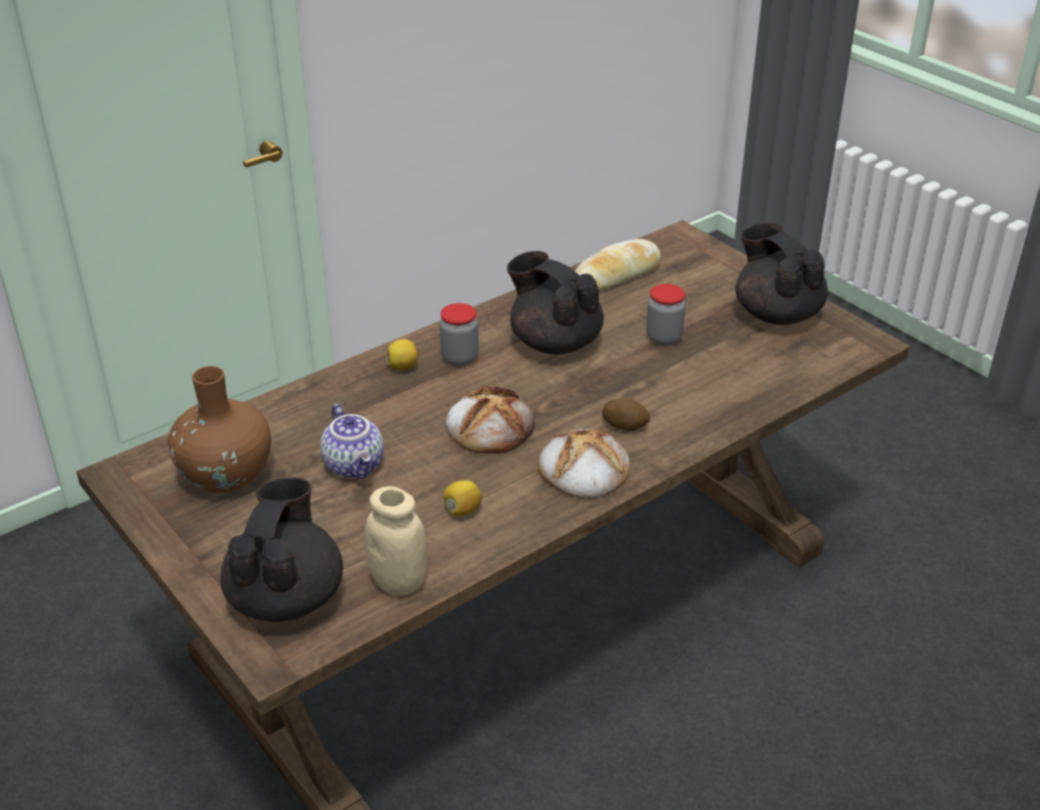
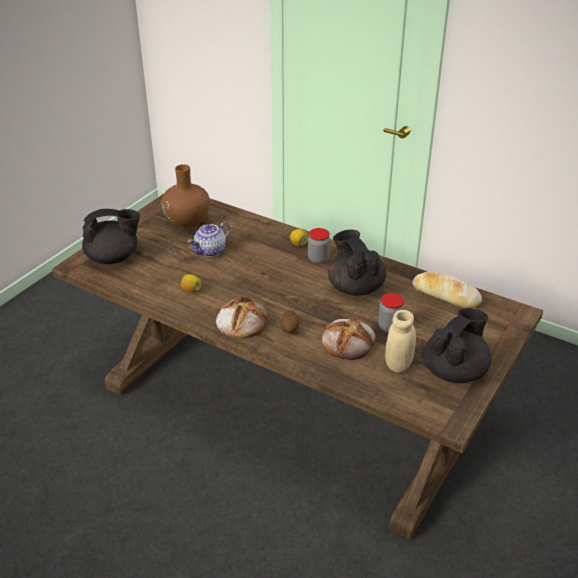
camera: 70 degrees right, 0 degrees up
beige jar [365,486,427,596] -> beige jar moved to [385,310,416,373]
bread [446,386,535,454] -> bread moved to [321,319,376,360]
black teapot [507,251,604,354] -> black teapot turned 45 degrees counterclockwise [328,229,386,296]

